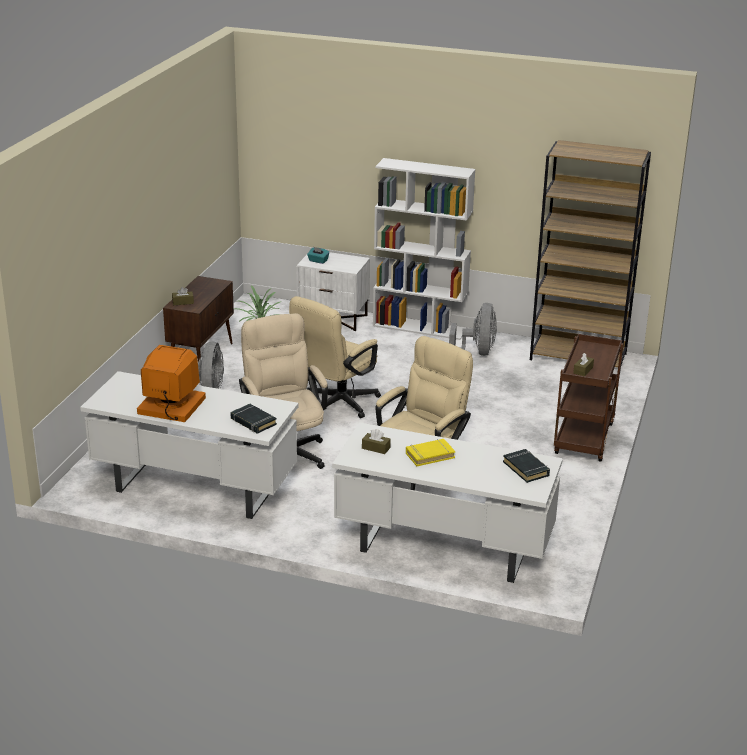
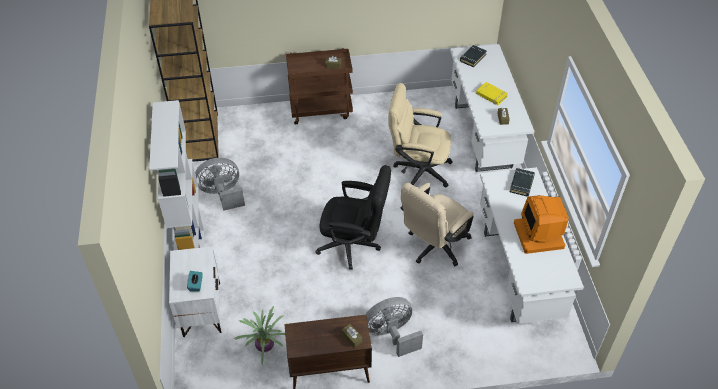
camera: 115 degrees left, 20 degrees up
beige office chair [289,296,381,418] -> black office chair [315,165,391,270]

